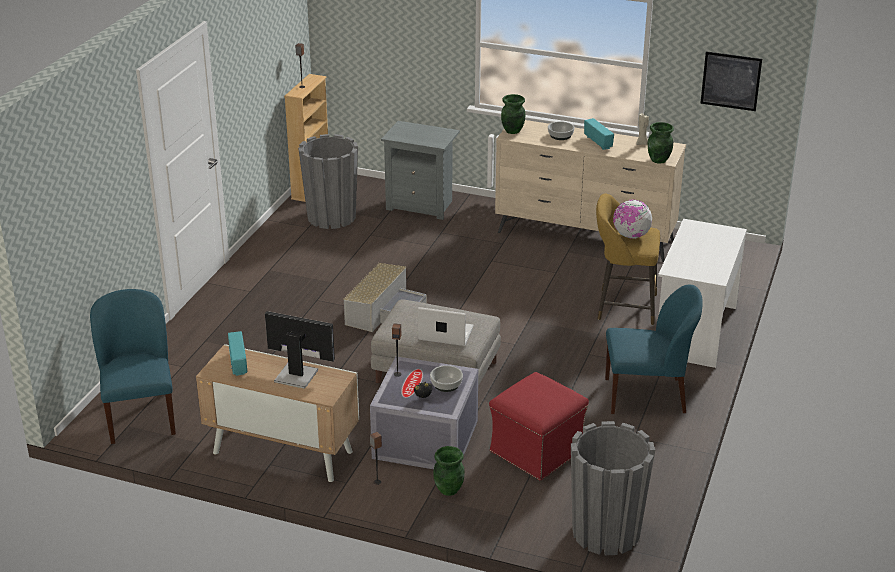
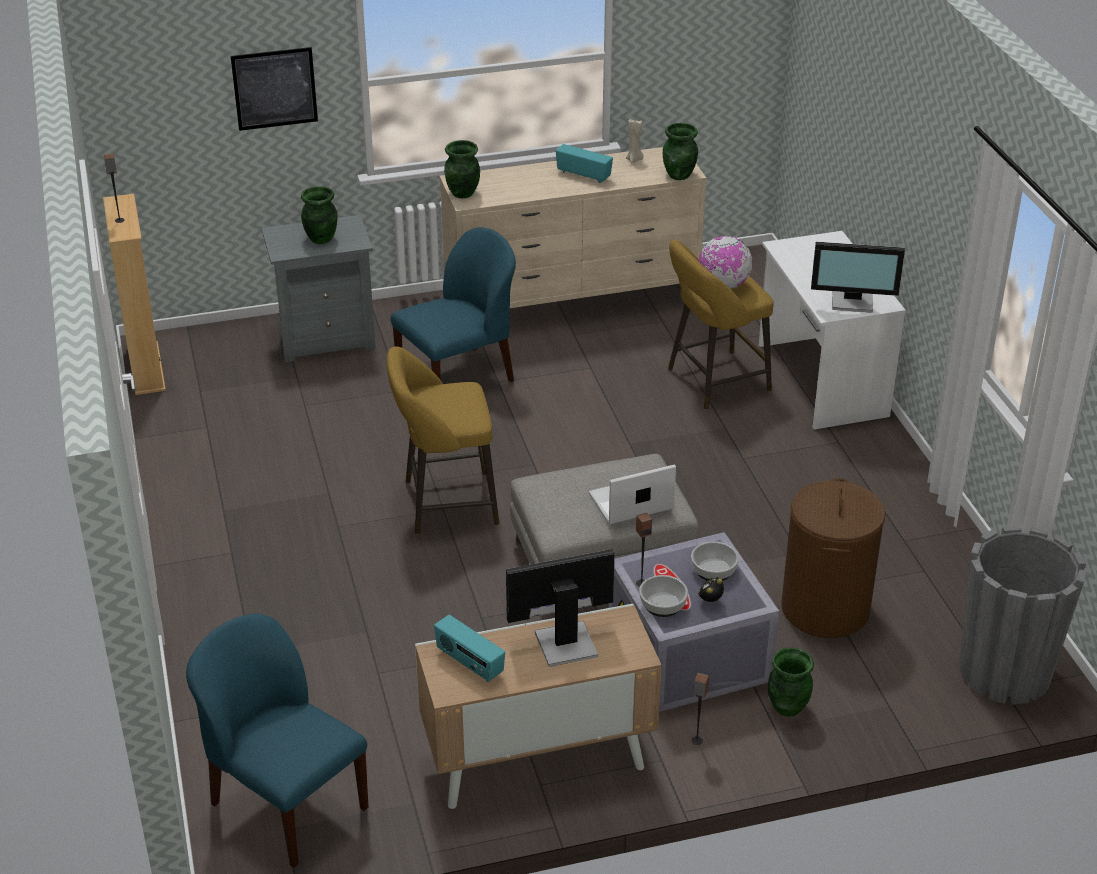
camera: 35 degrees left, 5 degrees up
grey planter [298,134,358,229] -> none
grey storage box [343,263,427,332] -> yellow stool [387,347,499,534]
red ottoman [489,372,589,481] -> brown laundry basket [781,478,886,638]
bowl [548,121,574,140] -> bowl moved to [639,575,688,617]
blue chair [605,285,703,414] -> blue chair moved to [390,227,516,382]
picture [700,51,762,111] -> picture moved to [231,47,318,131]
none -> green vase [301,186,338,244]
none -> monitor [811,242,905,313]

